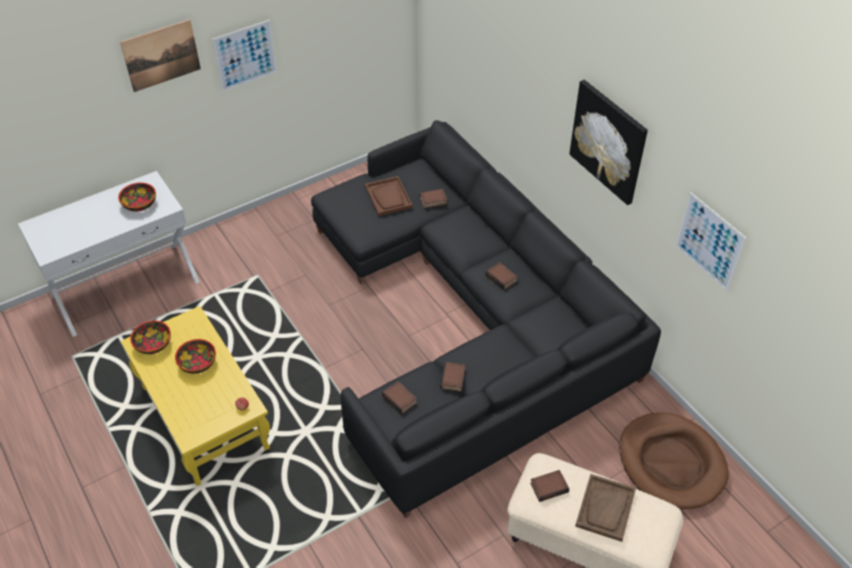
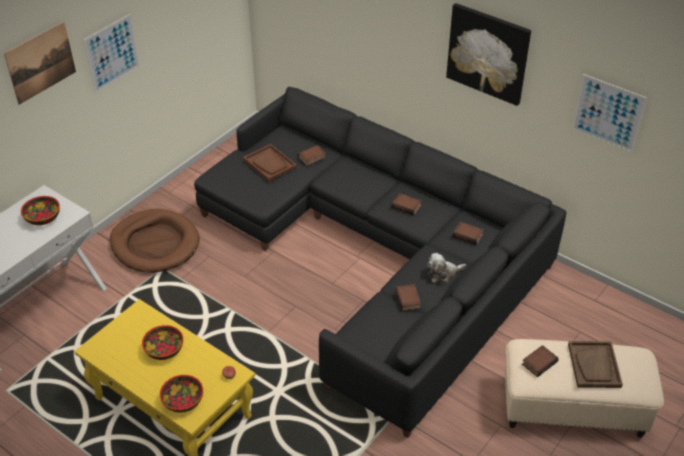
camera: 20 degrees left, 5 degrees down
bowl [130,321,171,354] -> bowl moved to [160,375,203,413]
book [382,381,417,414] -> book moved to [453,222,484,245]
brown dog bed [620,412,728,509] -> brown dog bed moved to [110,209,200,273]
none -> plush toy [427,253,466,283]

